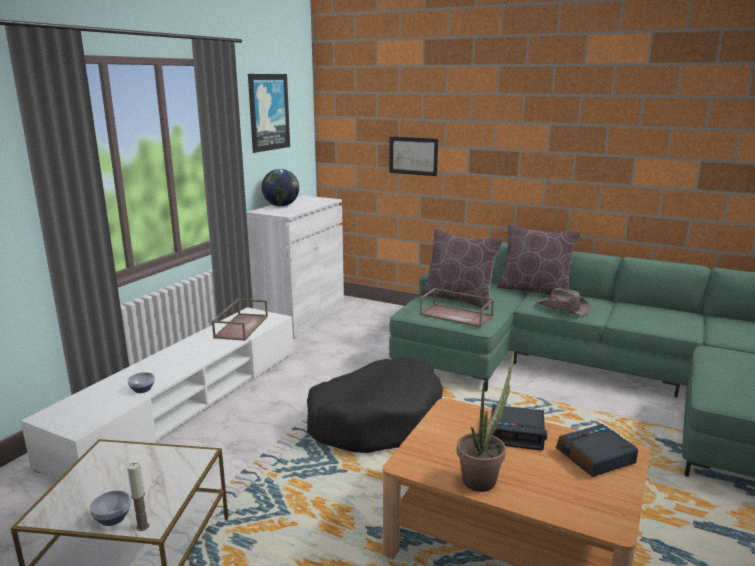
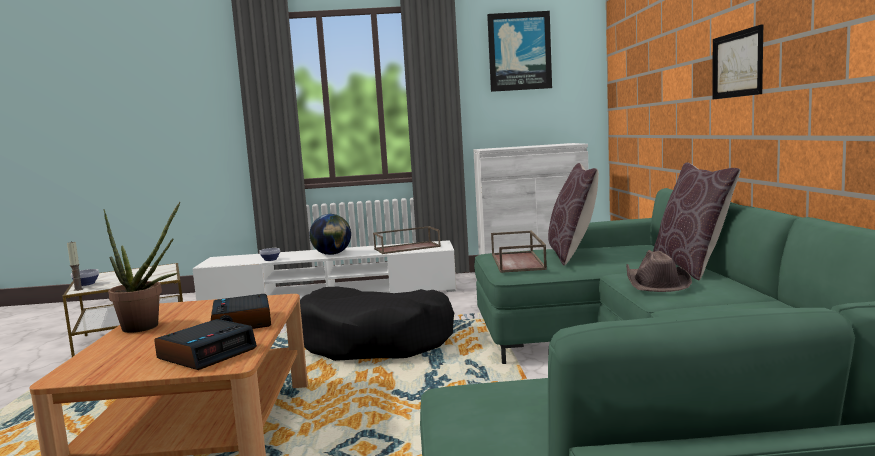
camera: 60 degrees right, 10 degrees down
globe [262,169,299,206] -> globe moved to [309,214,351,255]
picture [389,137,438,176] -> picture moved to [712,24,763,99]
alarm clock [556,424,638,477] -> alarm clock turned 90 degrees clockwise [154,319,257,370]

